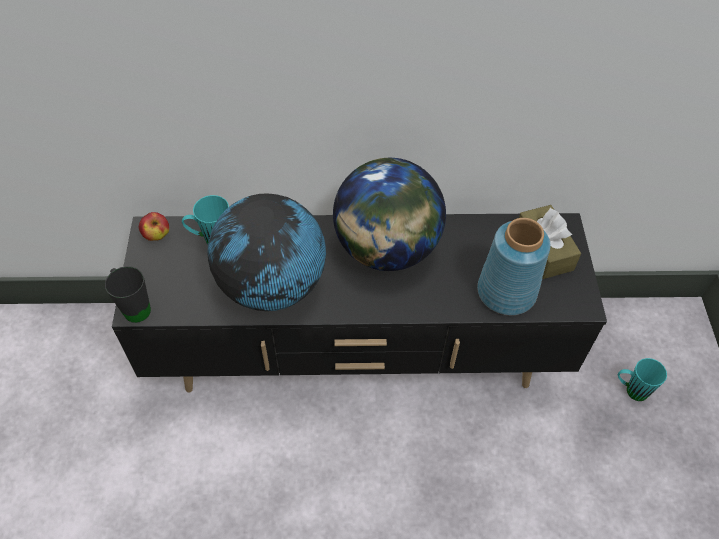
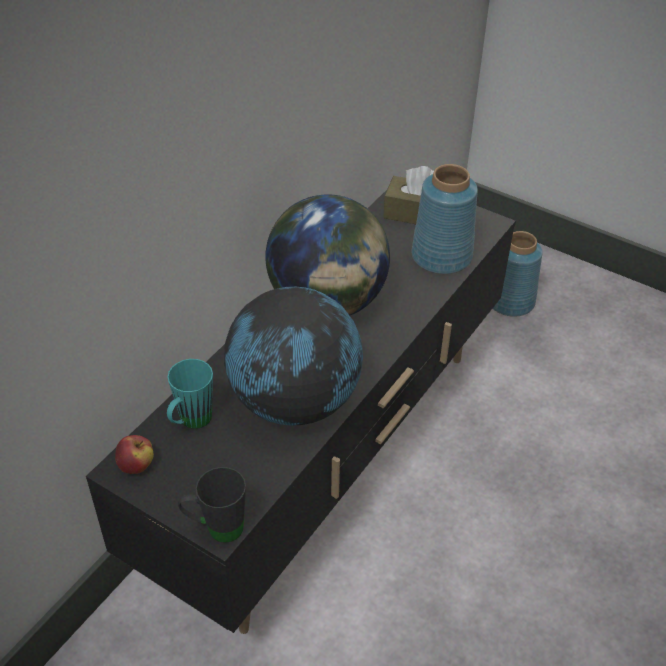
camera: 55 degrees left, 10 degrees down
turquoise mug [618,358,667,401] -> blue vase [492,231,543,317]

